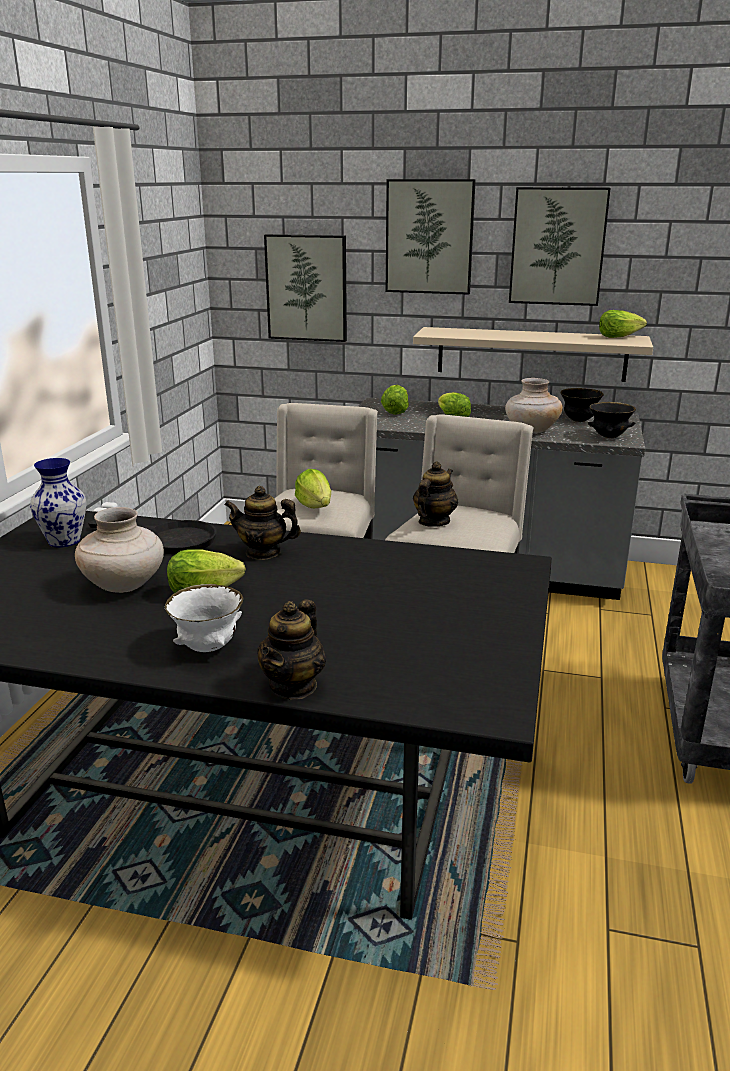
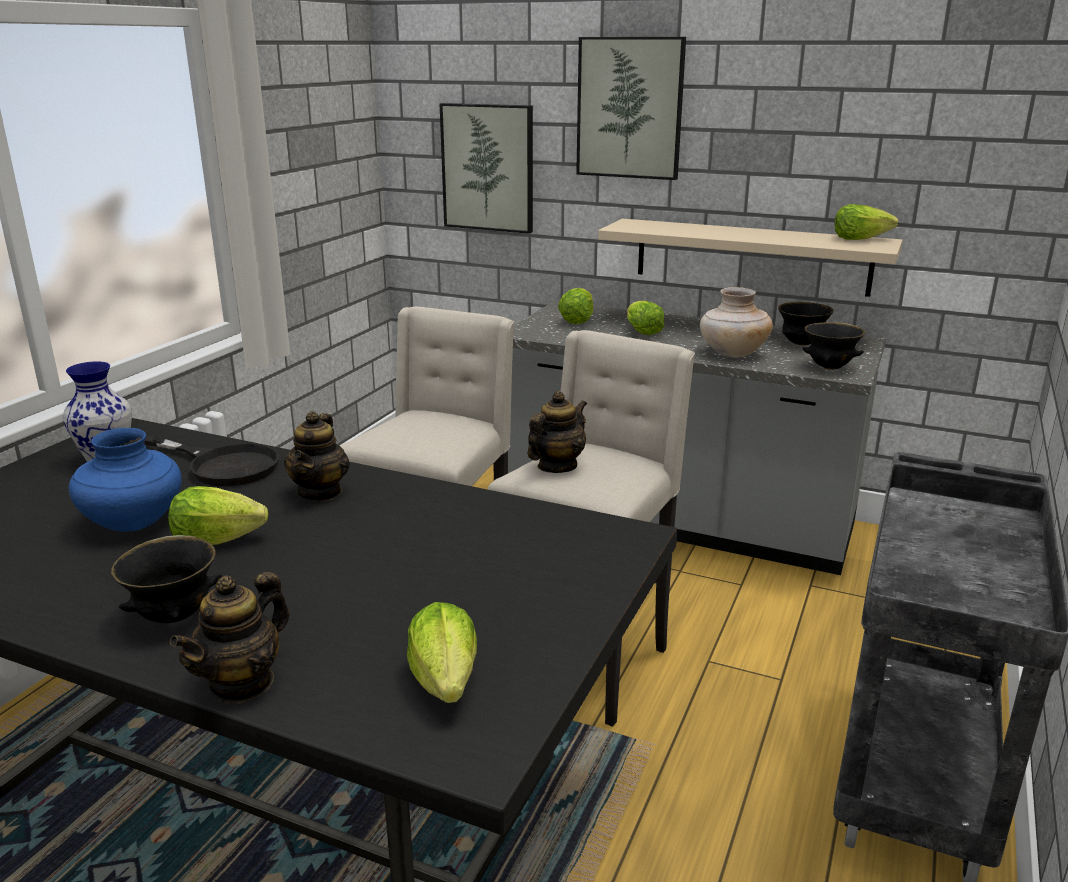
camera: 10 degrees right, 0 degrees up
beige vase [75,507,164,593] -> blue vase [69,428,182,532]
white bowl [165,584,243,652] -> black bowl [111,535,222,623]
teapot [224,486,301,560] -> teapot turned 105 degrees counterclockwise [284,411,350,502]
lettuce [295,469,331,508] -> lettuce moved to [407,602,477,703]
picture [509,187,611,306] -> none

